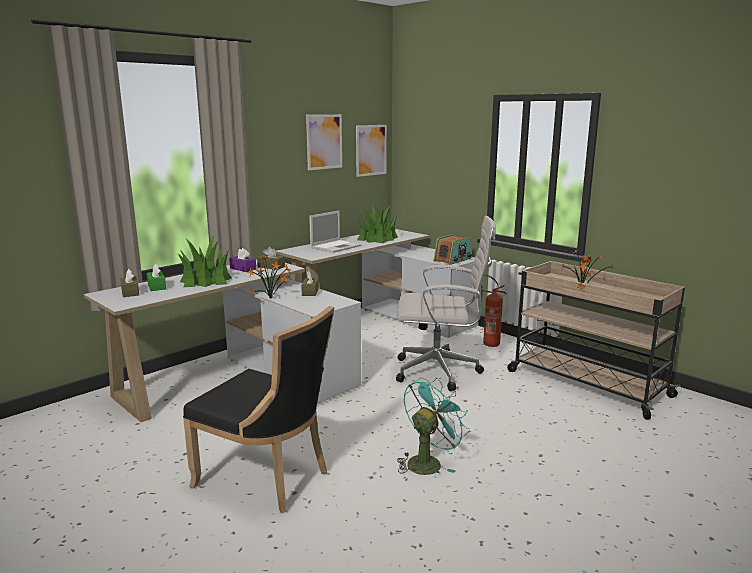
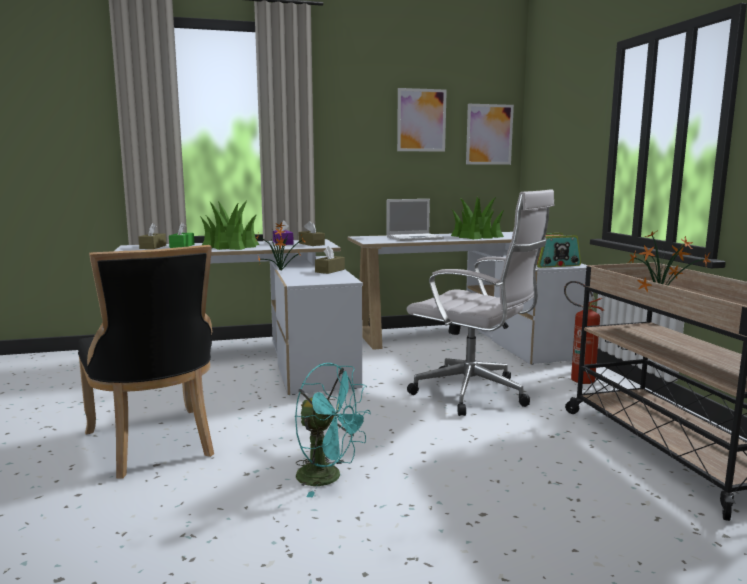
camera: 30 degrees right, 5 degrees down
turquoise fan [397,378,469,475] -> turquoise fan turned 45 degrees clockwise [295,363,371,497]

